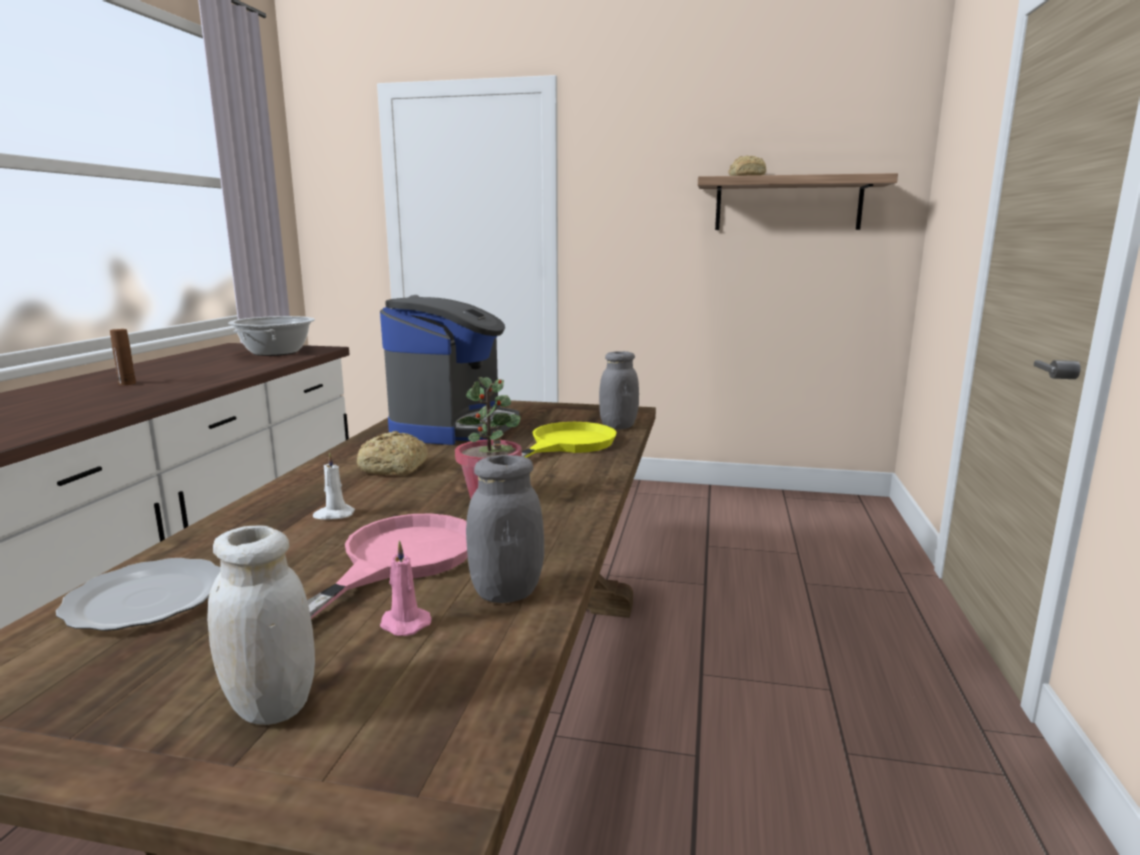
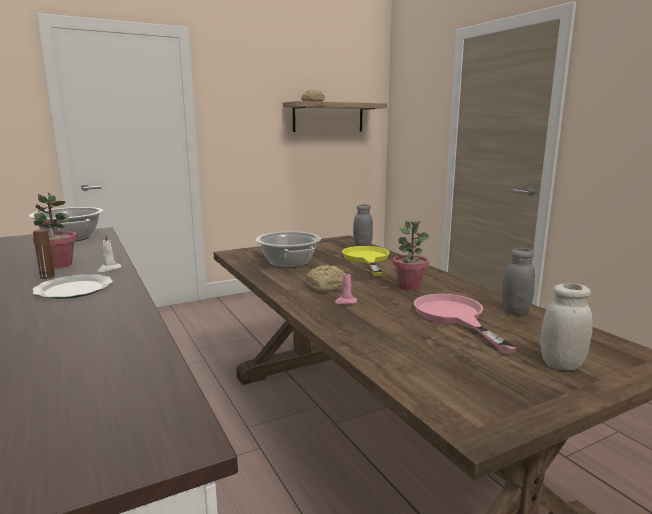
camera: 40 degrees left, 0 degrees up
plate [56,558,221,631] -> plate moved to [32,274,113,299]
white candle [313,452,355,520] -> white candle moved to [97,233,121,272]
coffee machine [380,297,519,445] -> cooking pot [256,231,321,268]
pink candle [380,540,432,636] -> pink candle moved to [335,268,357,304]
none -> potted plant [33,192,77,269]

